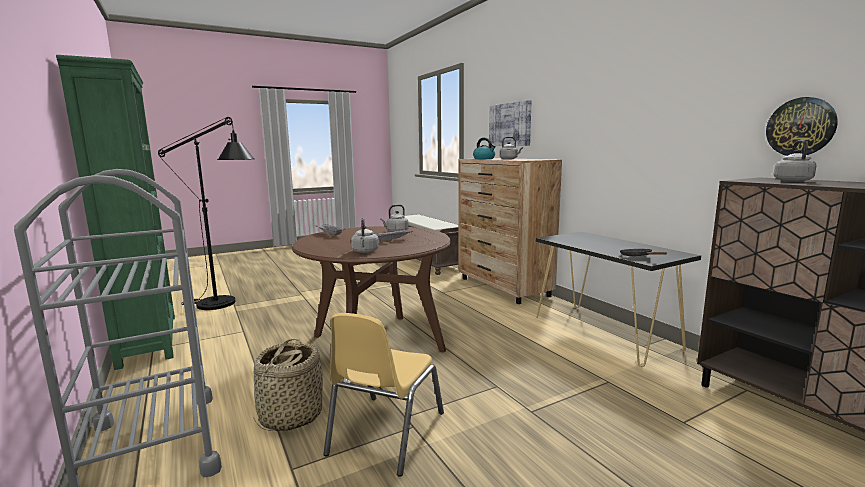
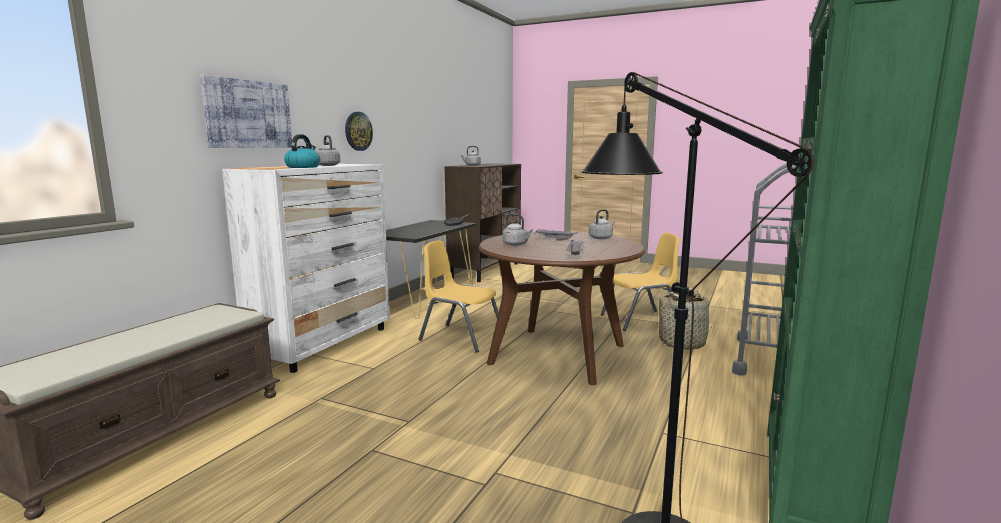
camera: 125 degrees left, 0 degrees up
brown dresser [458,158,562,304] -> white dresser [222,164,390,373]
wall clock [766,97,838,156] -> wall clock moved to [345,112,373,151]
none -> yellow chair [419,240,505,353]

